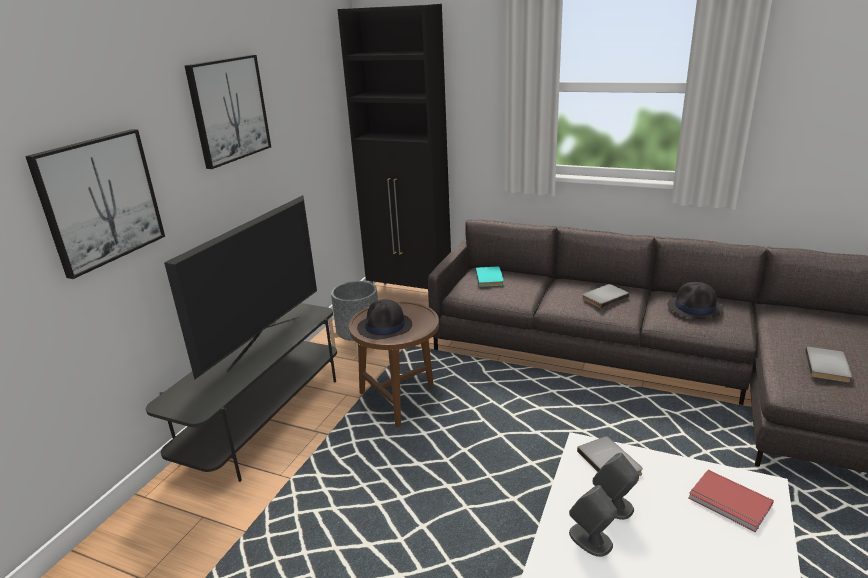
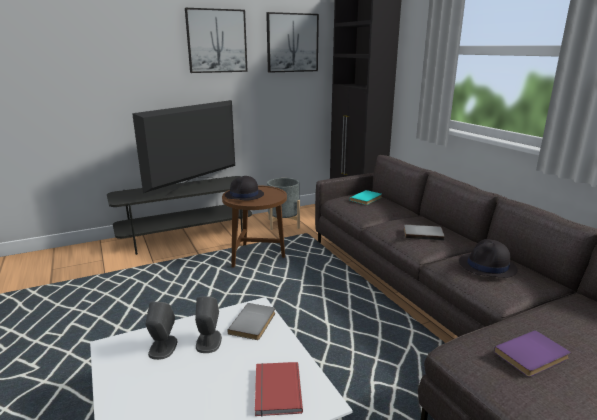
camera: 40 degrees right, 5 degrees down
picture [25,129,165,279] -> picture moved to [266,12,319,73]
television [164,195,317,380] -> television turned 150 degrees clockwise [132,100,235,196]
grey book [805,346,852,383] -> purple book [494,330,570,377]

